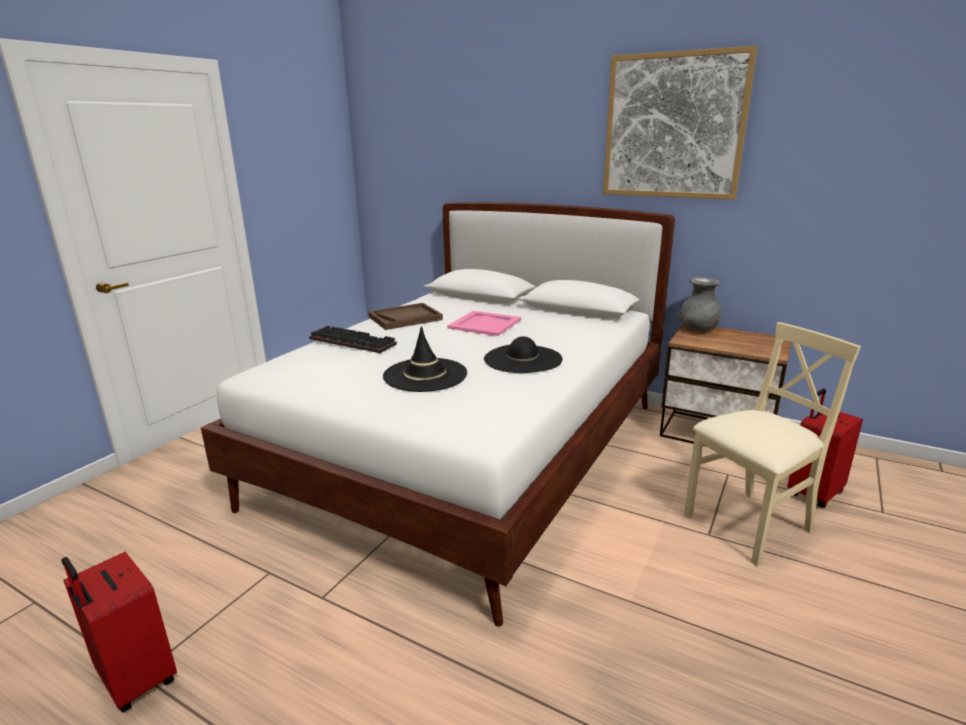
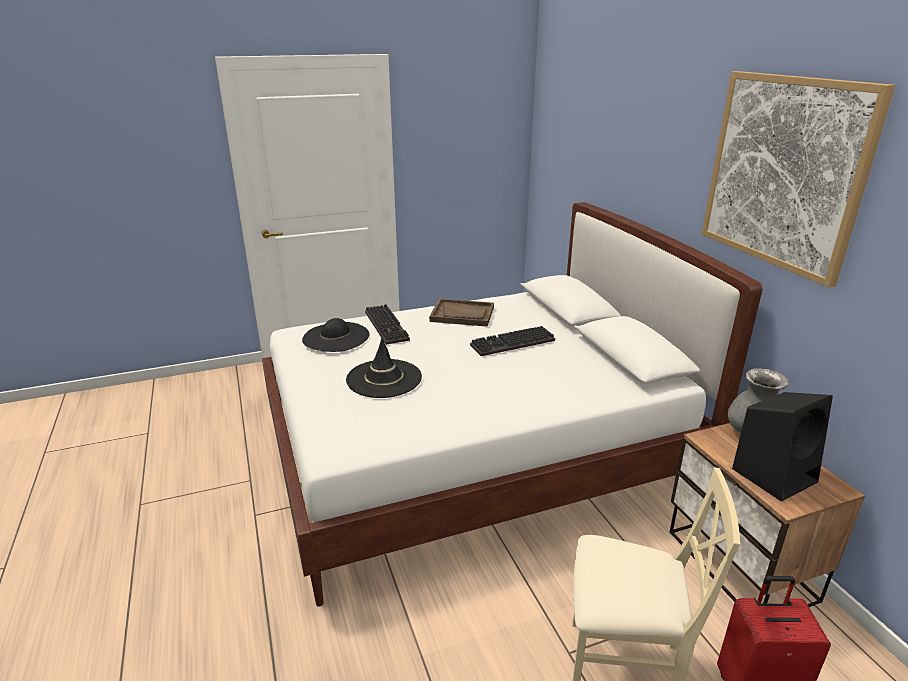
camera: 40 degrees right, 5 degrees up
red suitcase [62,552,177,712] -> none
pink tray [447,311,521,336] -> keyboard [470,326,555,356]
black hat [484,336,563,373] -> black hat moved to [302,318,370,352]
none -> black speaker [732,392,833,501]

